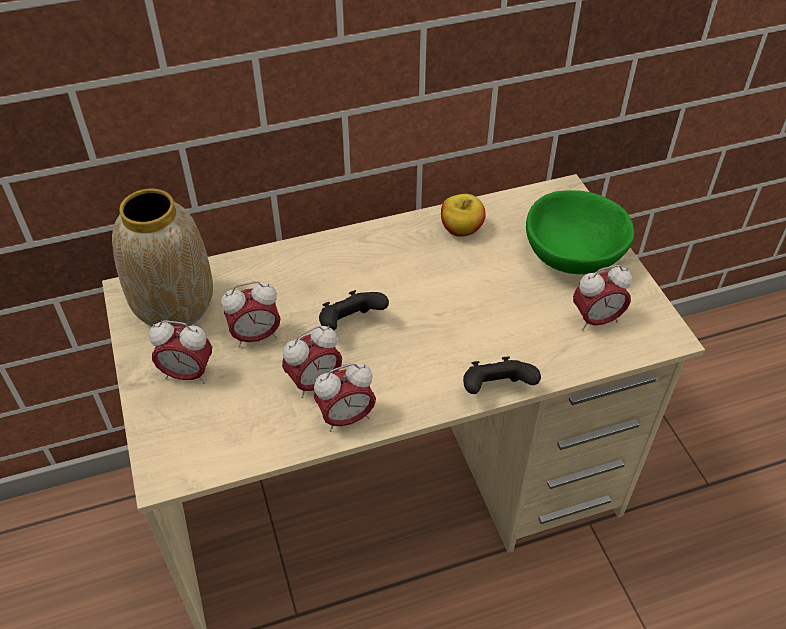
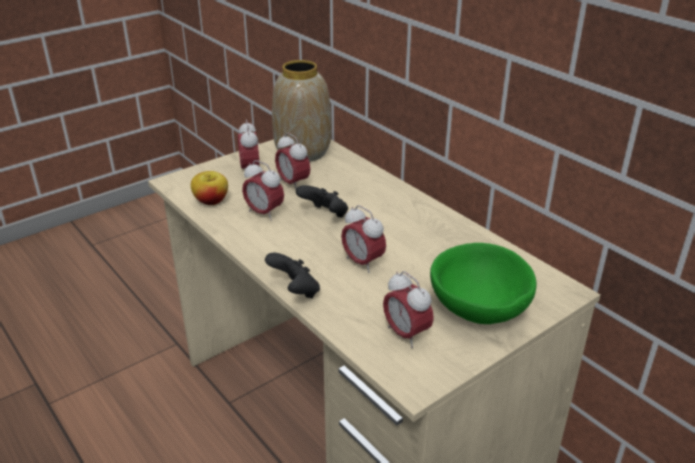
camera: 70 degrees right, 15 degrees down
alarm clock [314,363,376,432] -> alarm clock moved to [341,205,386,273]
apple [441,194,486,237] -> apple moved to [191,171,228,205]

